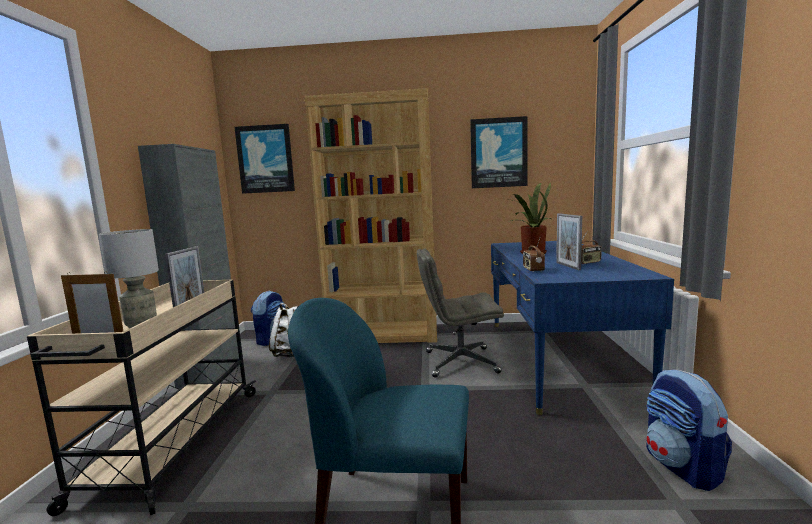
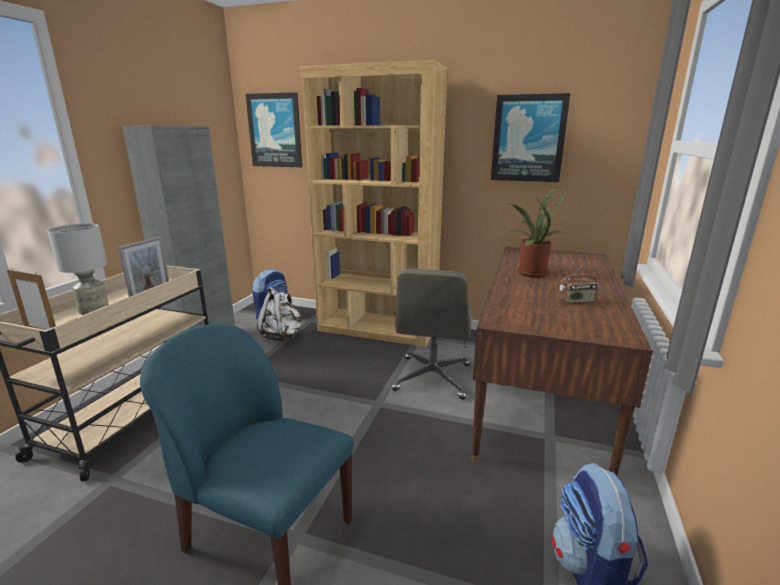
camera: 15 degrees right, 10 degrees up
grey office chair [417,248,504,378] -> grey office chair turned 90 degrees counterclockwise [392,269,472,400]
blue desk [491,241,674,415] -> brown desk [471,247,653,476]
radio [523,238,545,272] -> none
picture frame [556,213,582,270] -> none

